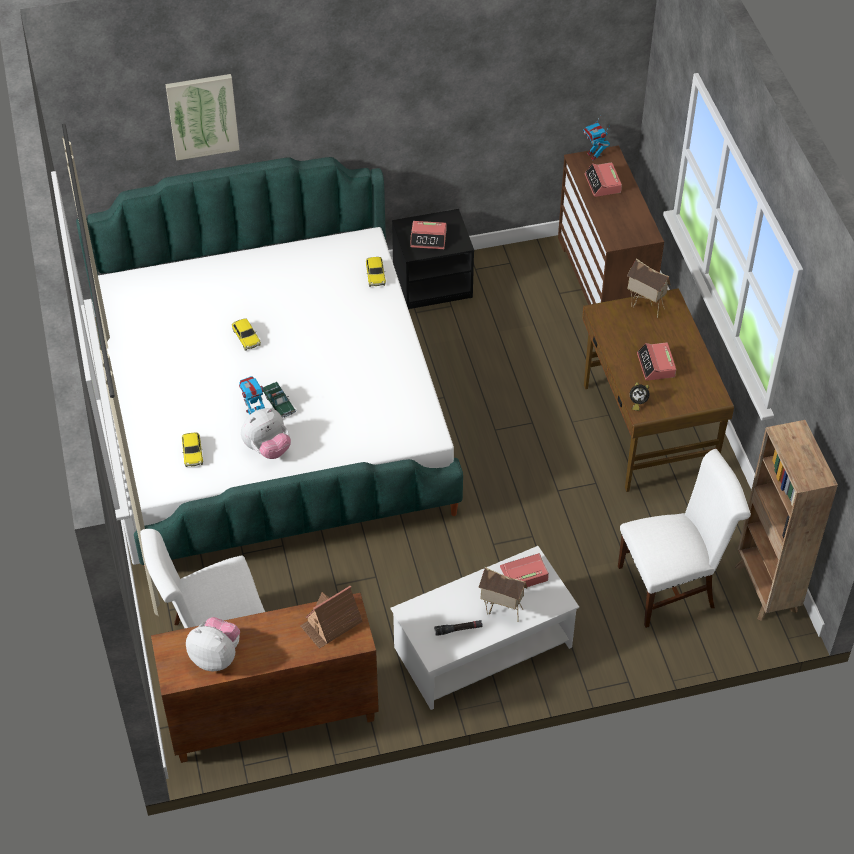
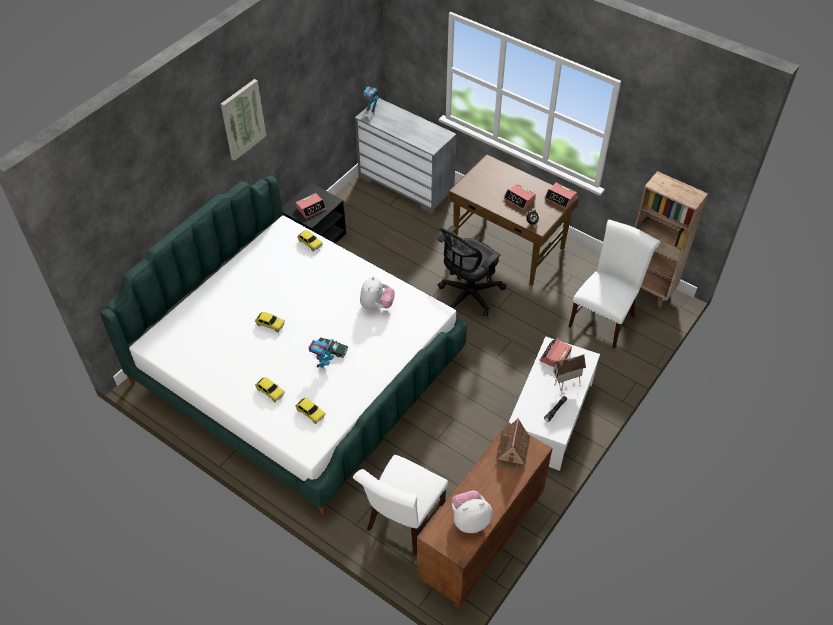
camera: 40 degrees left, 0 degrees up
picture [165,74,240,161] -> picture moved to [221,79,266,161]
plush toy [241,408,291,459] -> plush toy moved to [360,276,395,310]
brown dresser [558,146,664,305] -> grey dresser [355,98,457,214]
alarm clock [584,162,622,197] -> alarm clock moved to [545,183,577,209]
toy house [627,258,670,318] -> none
none -> toy car [255,377,285,402]
none -> black office chair [438,226,506,317]

